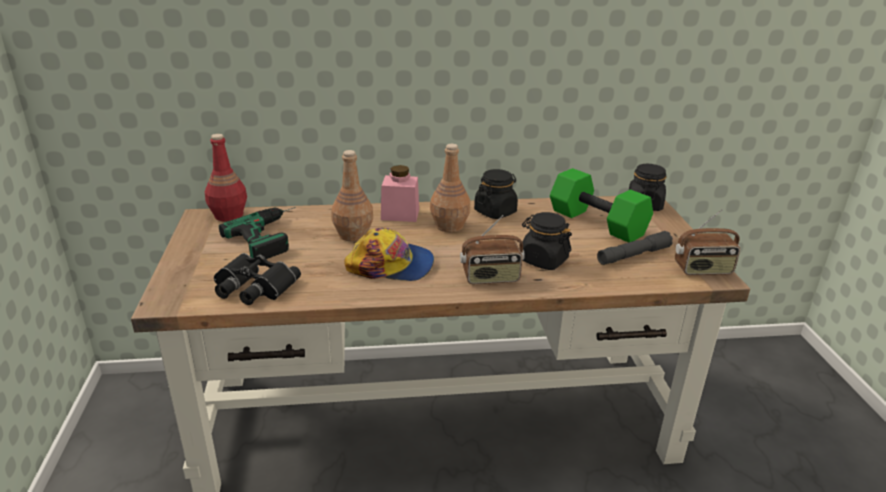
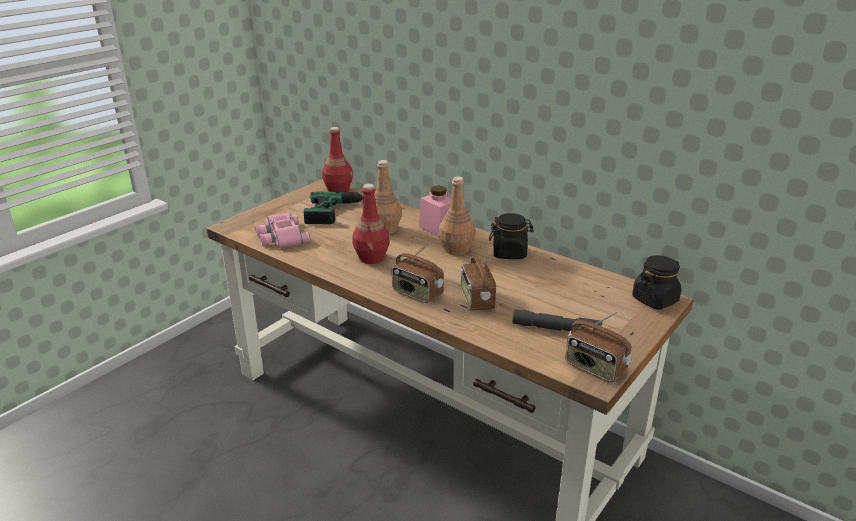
camera: 45 degrees right, 0 degrees up
black binoculars [214,253,301,305] -> pink binoculars [255,212,310,248]
cap [344,227,434,281] -> red bottle [353,184,390,264]
black jar [522,212,572,270] -> radio [461,253,496,311]
green dumbbell [550,168,653,243] -> none

